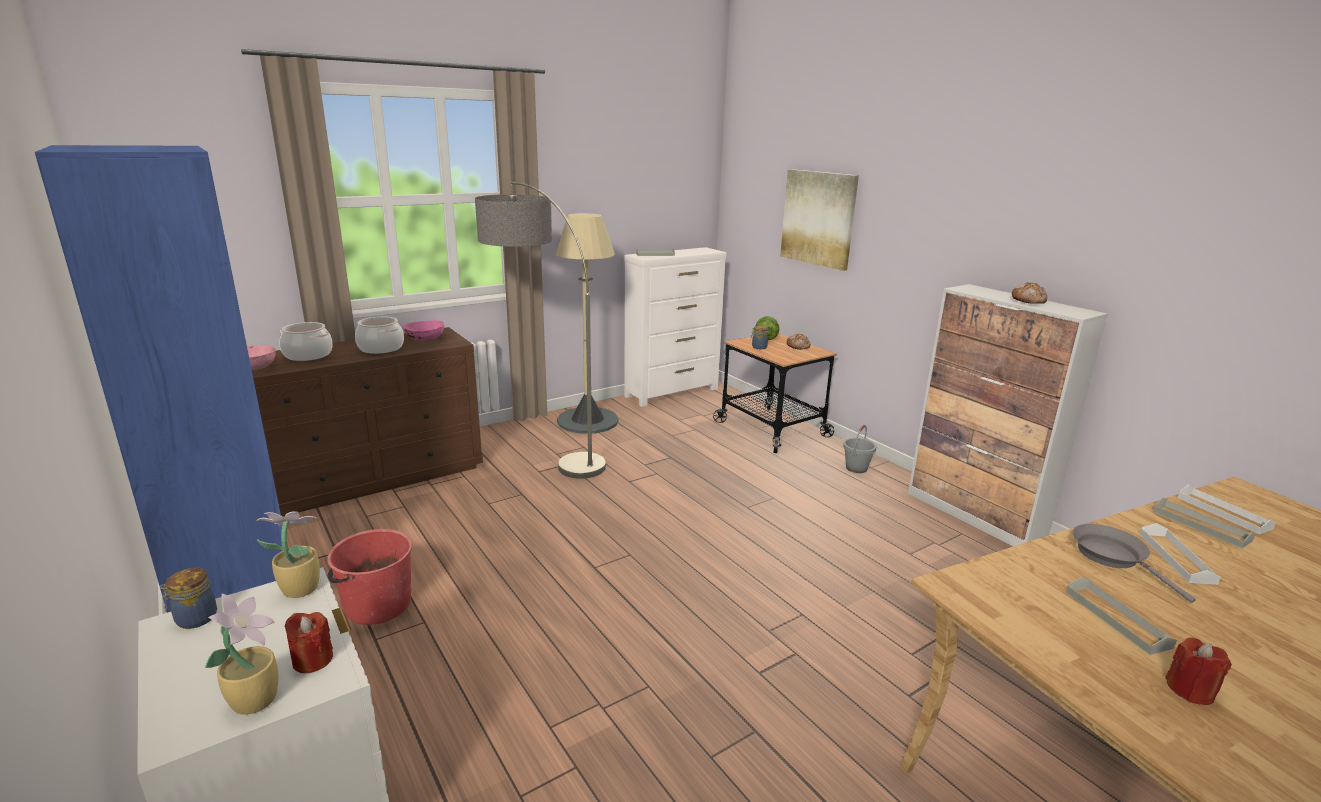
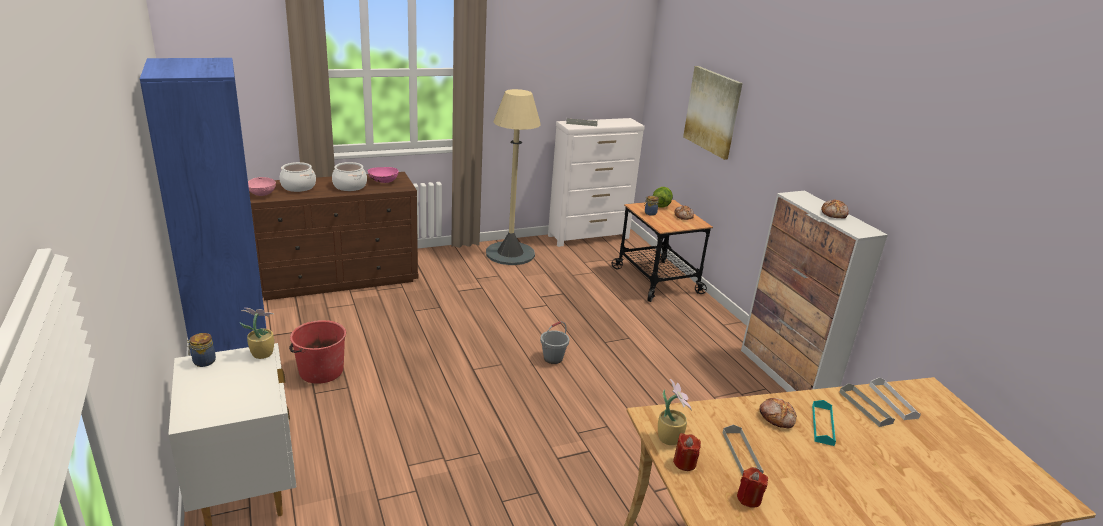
camera: 10 degrees right, 5 degrees up
potted plant [205,594,278,715] -> potted plant moved to [658,379,692,445]
red candle [284,612,333,673] -> red candle moved to [673,433,701,471]
floor lamp [475,182,606,479] -> none
grey bucket [843,425,876,473] -> grey bucket moved to [540,321,569,364]
grey frying pan [1072,524,1196,603] -> bread [760,398,797,428]
white tray [1139,523,1221,585] -> turquoise tray [812,400,836,446]

